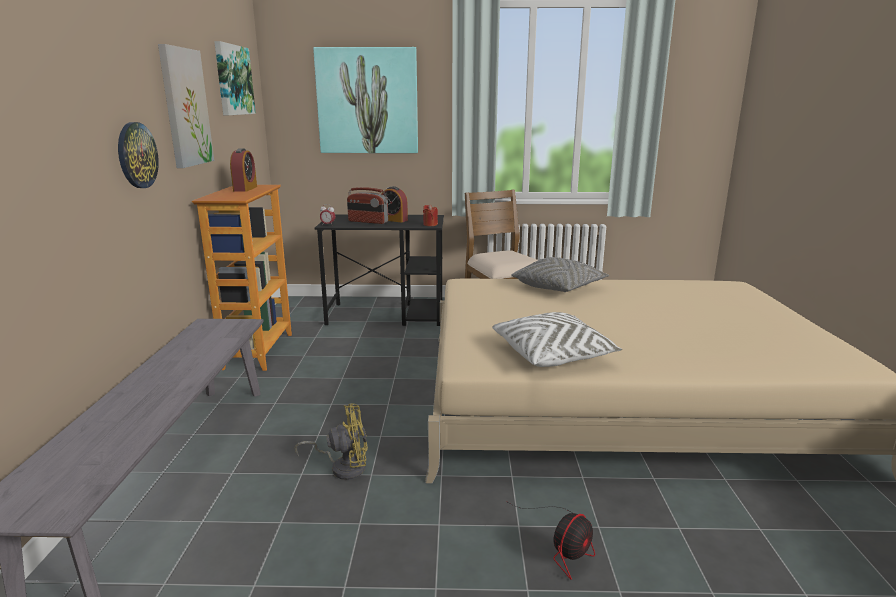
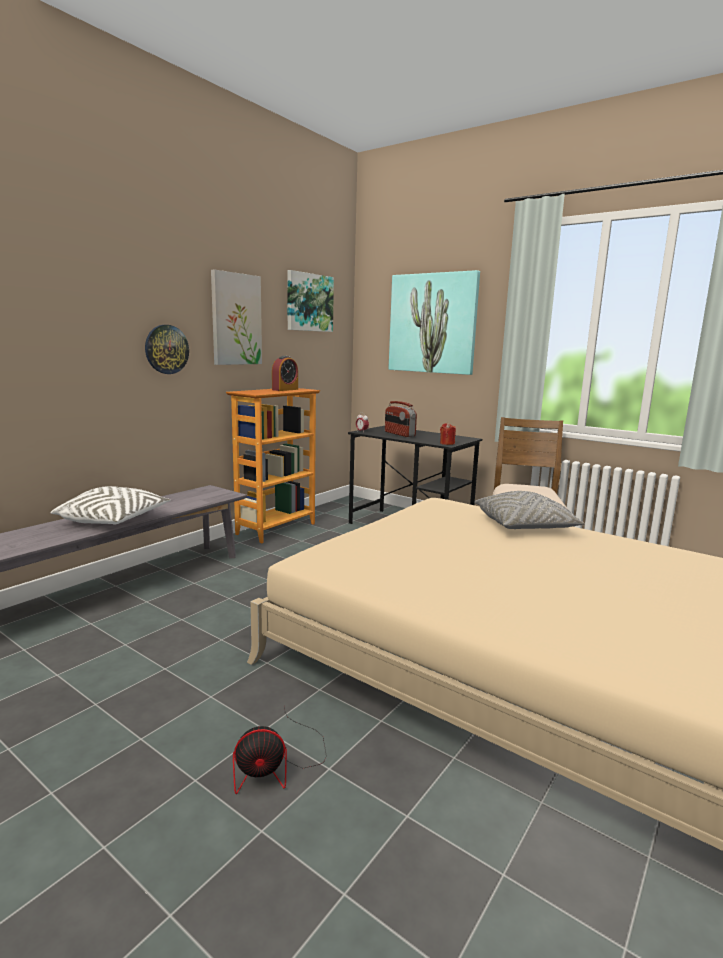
camera: 35 degrees right, 5 degrees down
yellow fan [294,403,368,480] -> none
alarm clock [381,186,408,222] -> none
white pillow [492,312,622,367] -> white pillow moved to [51,486,170,525]

